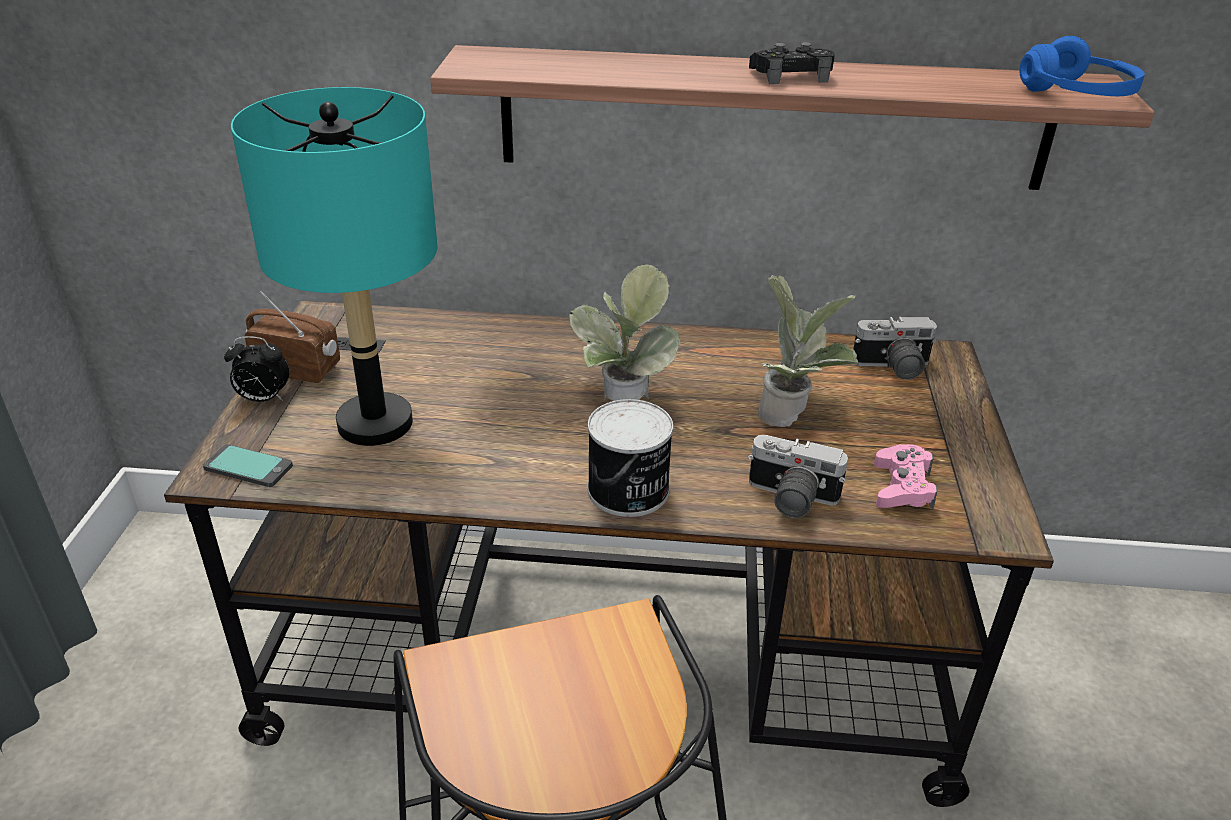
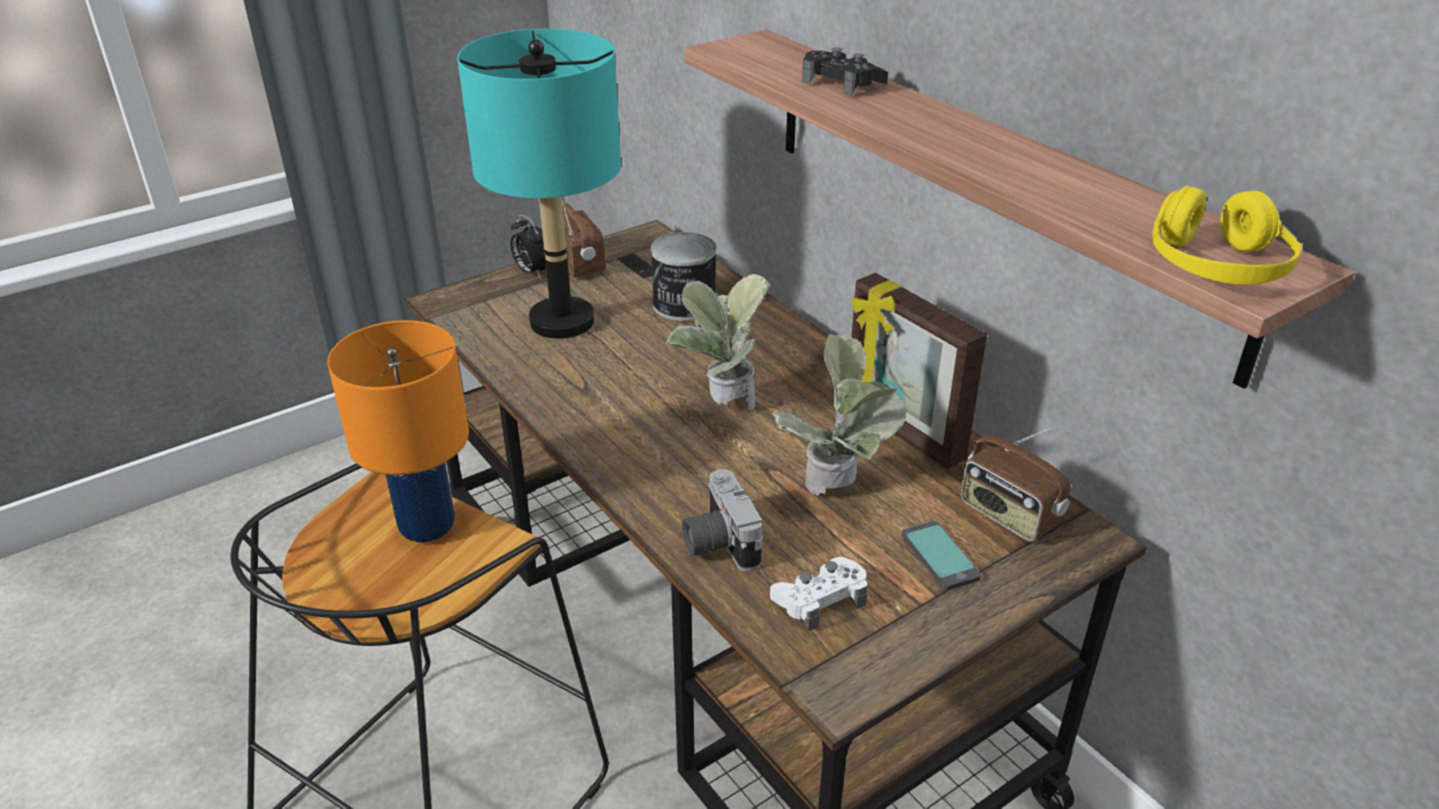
camera: 50 degrees right, 0 degrees up
phone [203,444,293,487] -> phone moved to [902,521,981,590]
can [588,399,673,517] -> can moved to [650,232,716,321]
black game controller [749,42,835,84] -> black game controller moved to [802,47,888,96]
camera [853,317,938,380] -> radio [960,427,1071,542]
pink game controller [874,444,937,510] -> white game controller [770,557,868,631]
blue headphones [1019,36,1145,96] -> yellow headphones [1152,186,1301,285]
none -> orange table lamp [327,320,469,543]
none -> picture frame [851,273,987,469]

